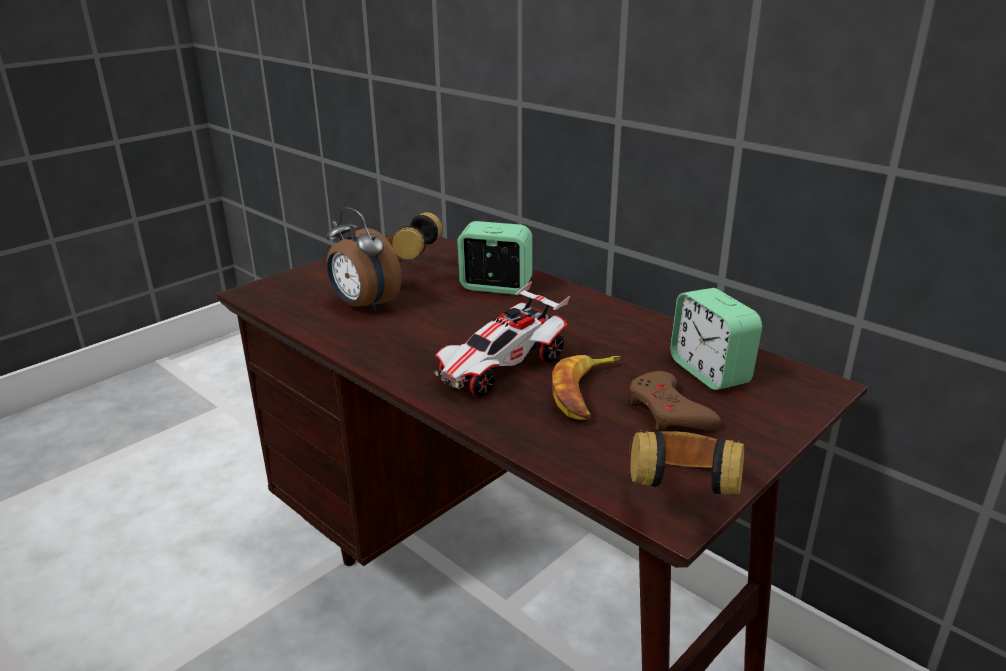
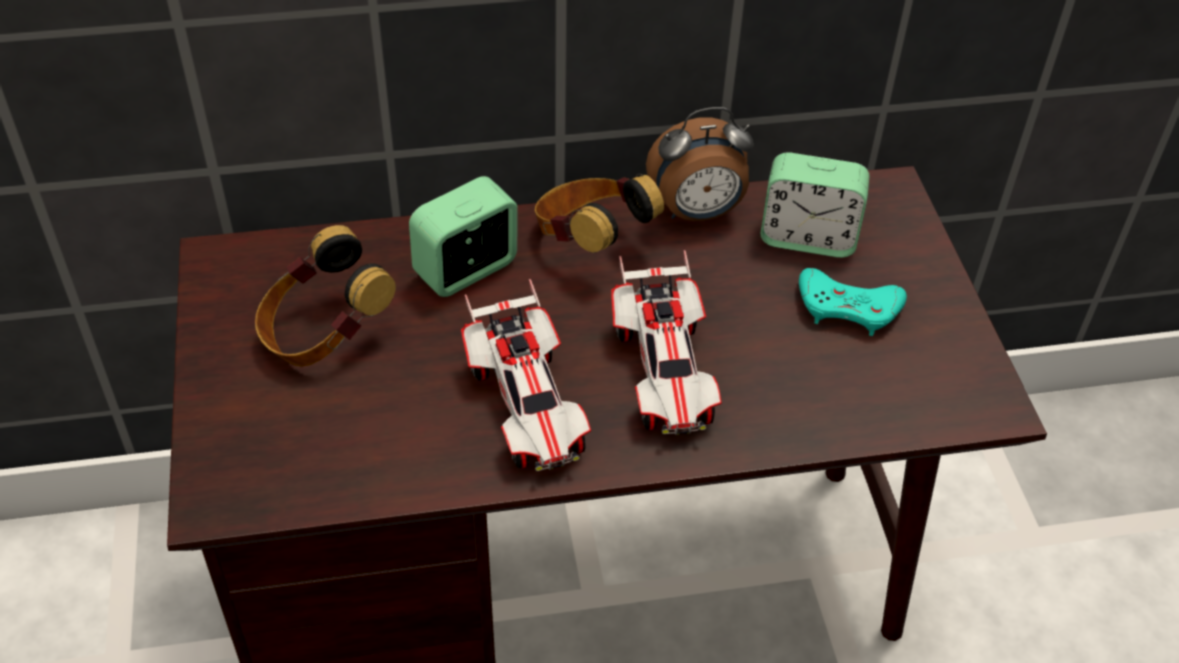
camera: 55 degrees left, 20 degrees up
alarm clock [327,207,402,313] -> alarm clock moved to [646,107,754,221]
banana [552,355,621,420] -> none
headphones [629,430,744,496] -> headphones moved to [534,174,664,253]
brown game controller [630,371,721,431] -> turquoise game controller [799,268,907,336]
none -> toy car [461,279,591,471]

